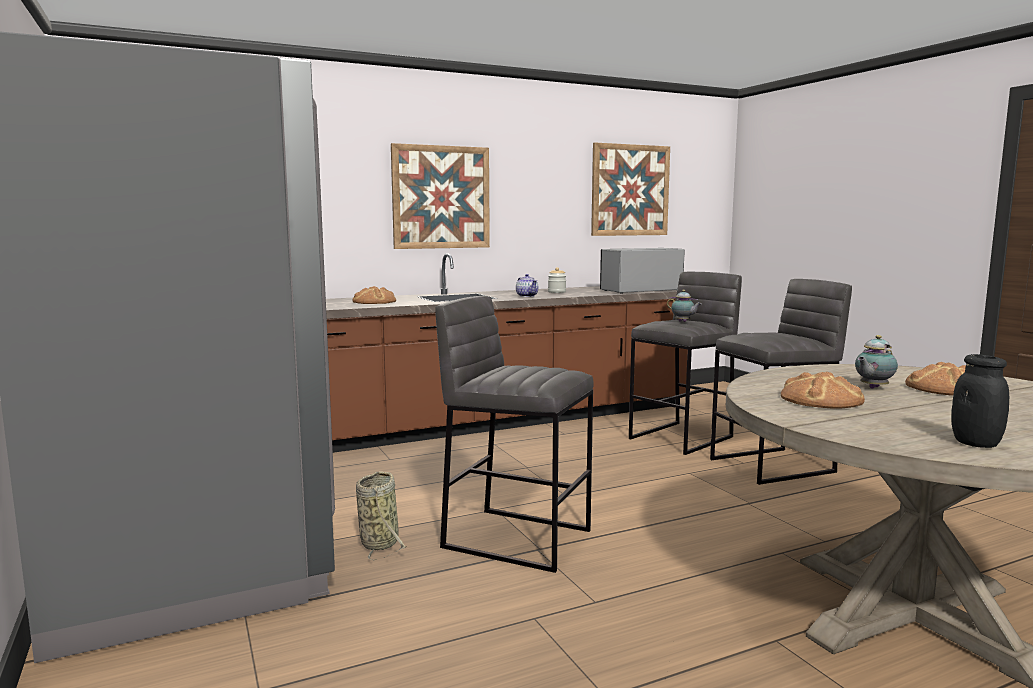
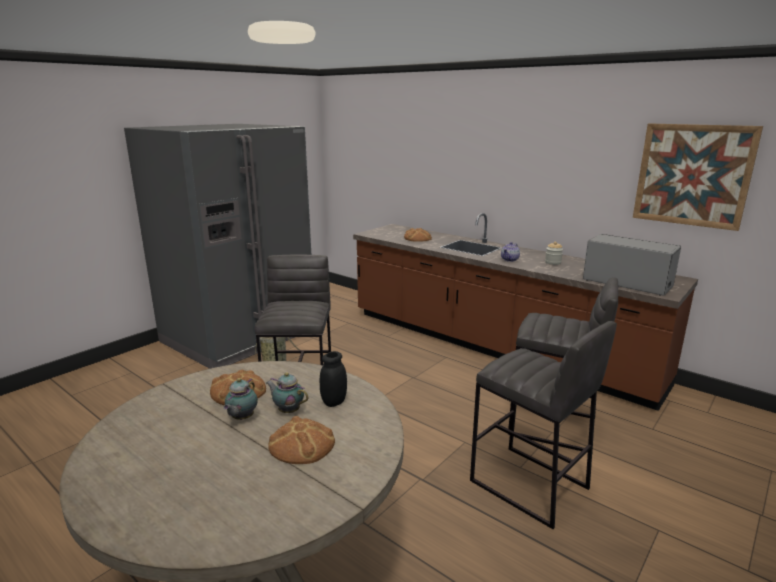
camera: 65 degrees right, 10 degrees up
picture [391,143,490,249] -> none
teapot [667,290,702,322] -> teapot moved to [223,378,258,420]
black jar [951,354,1009,448] -> black jar moved to [320,351,347,407]

